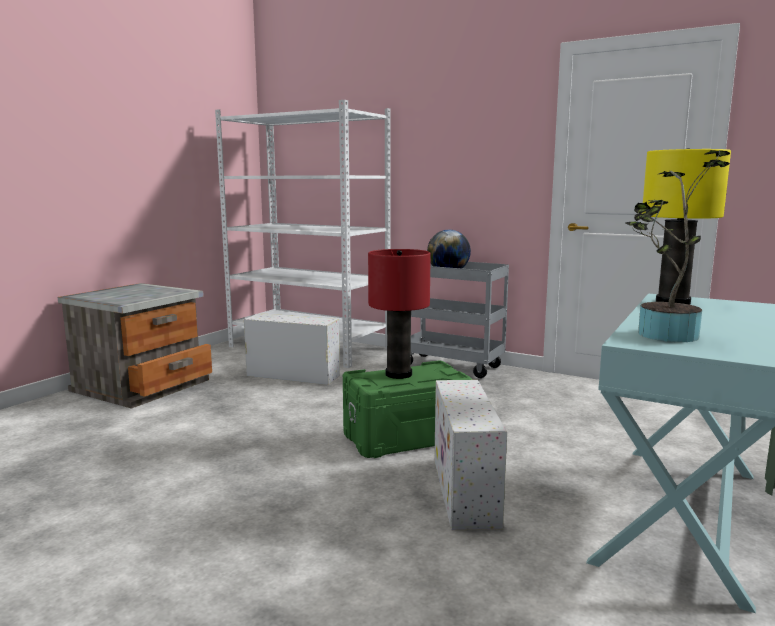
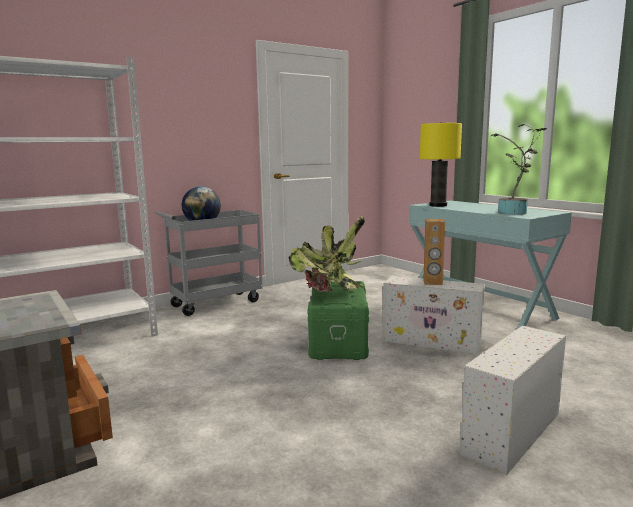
camera: 65 degrees left, 0 degrees up
white storage box [244,313,340,385] -> white storage box moved to [460,326,566,475]
red table lamp [368,249,431,379] -> potted plant [288,216,365,293]
none -> brown speaker [423,219,445,285]

